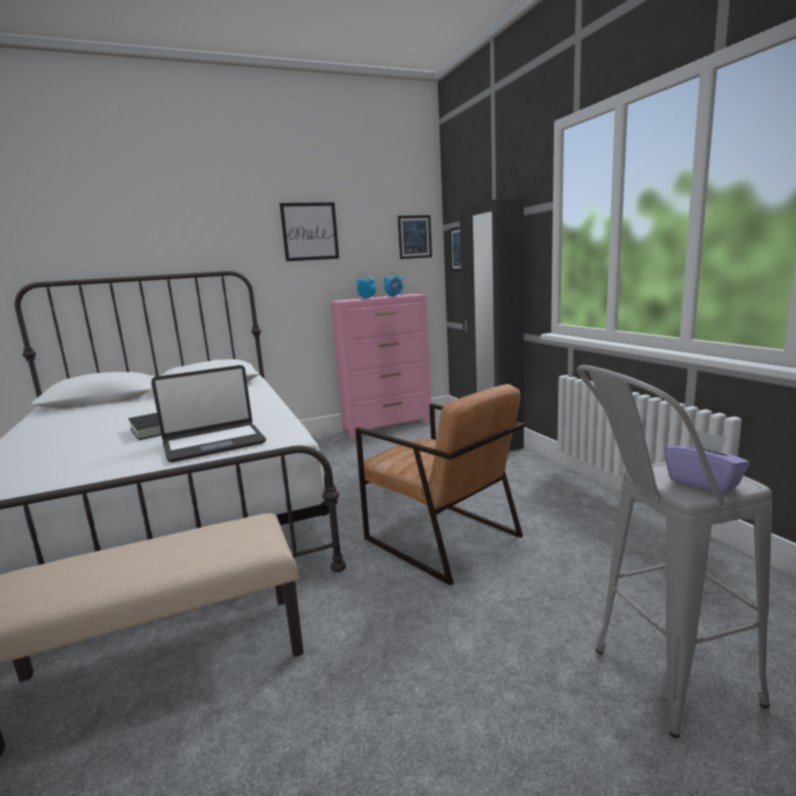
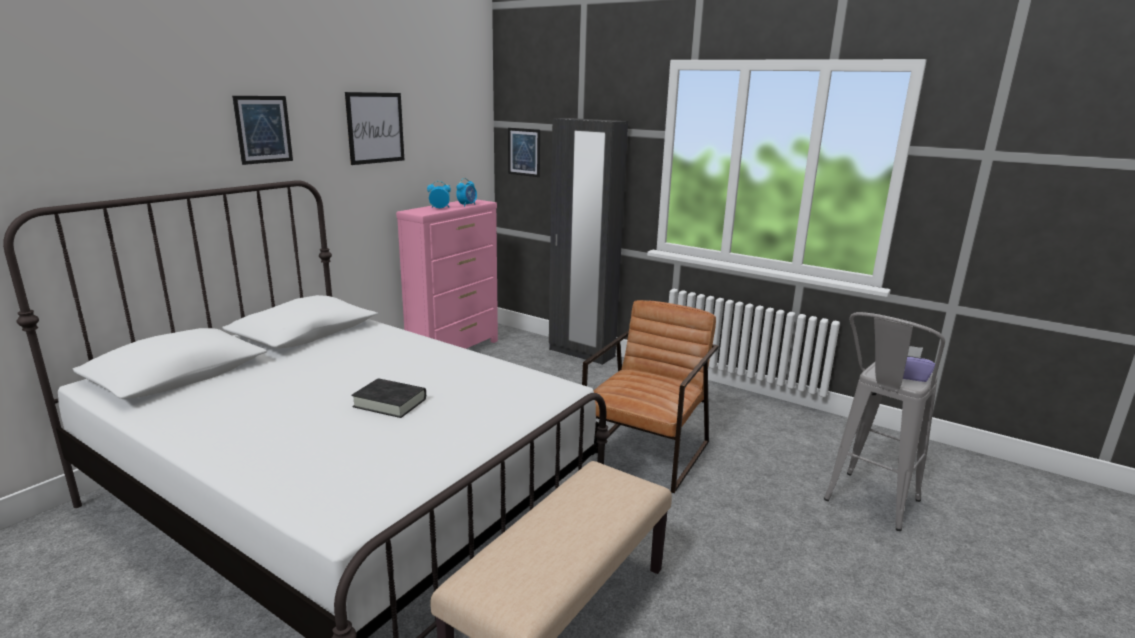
camera: 35 degrees left, 5 degrees up
laptop [151,365,266,462] -> none
brown armchair [355,384,525,586] -> brown armchair turned 75 degrees counterclockwise [582,300,718,493]
picture [398,215,432,259] -> picture moved to [232,96,293,165]

